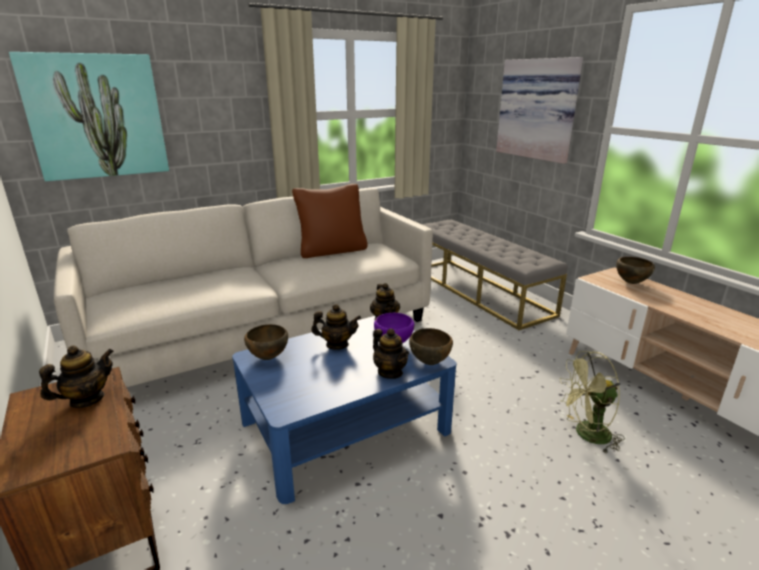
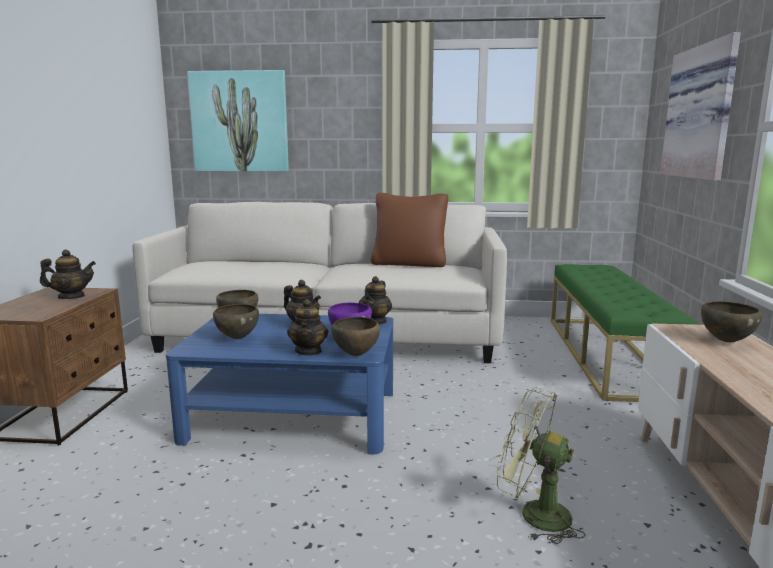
camera: 35 degrees right, 10 degrees down
grey bench [422,219,568,330] -> green bench [551,264,698,402]
none -> brown bowl [213,304,259,339]

